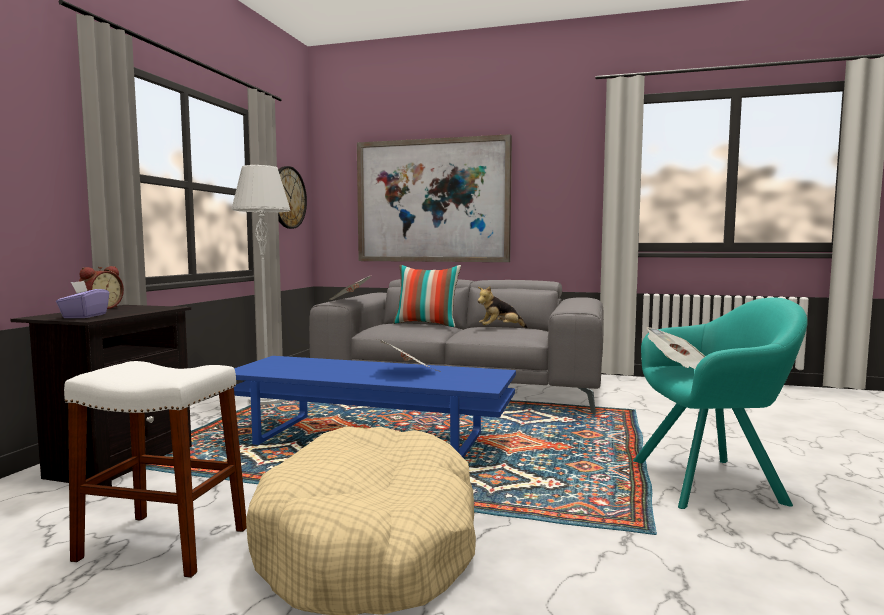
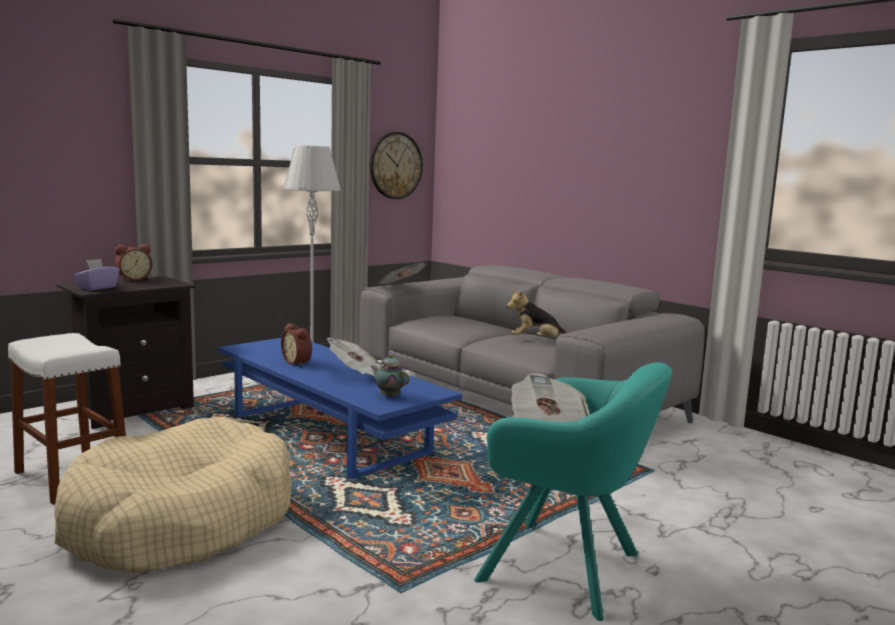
camera: 30 degrees right, 5 degrees up
picture [357,134,512,262] -> none
pillow [393,265,461,327] -> none
none -> alarm clock [281,323,312,366]
none -> teapot [370,354,409,398]

